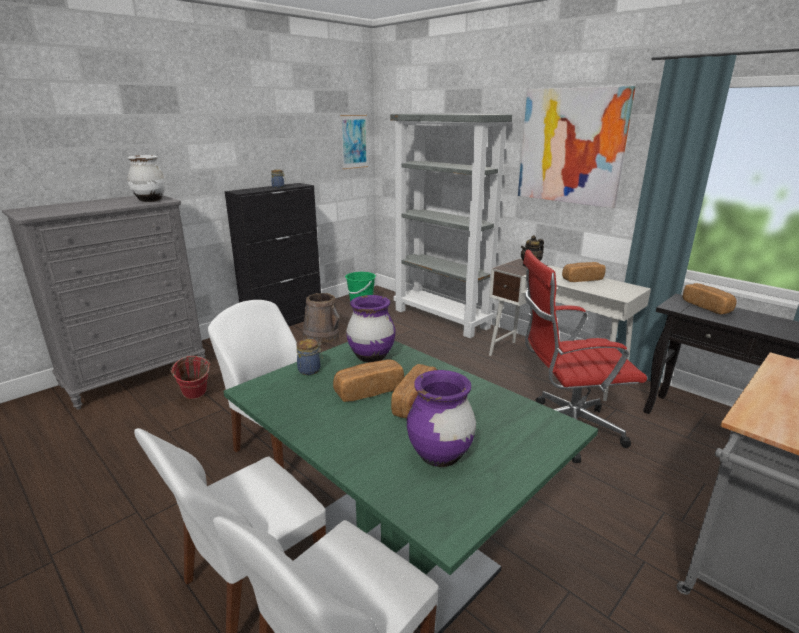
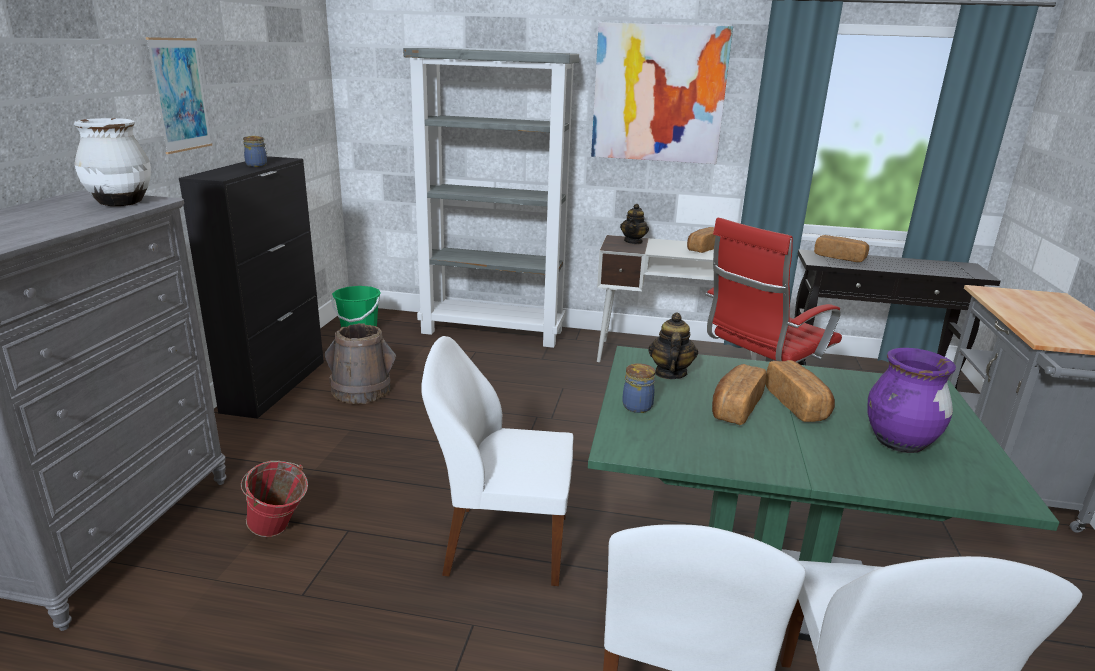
camera: 35 degrees left, 0 degrees up
picture [340,115,368,169] -> picture moved to [146,37,212,154]
purple vase [346,295,395,362] -> teapot [648,313,698,379]

